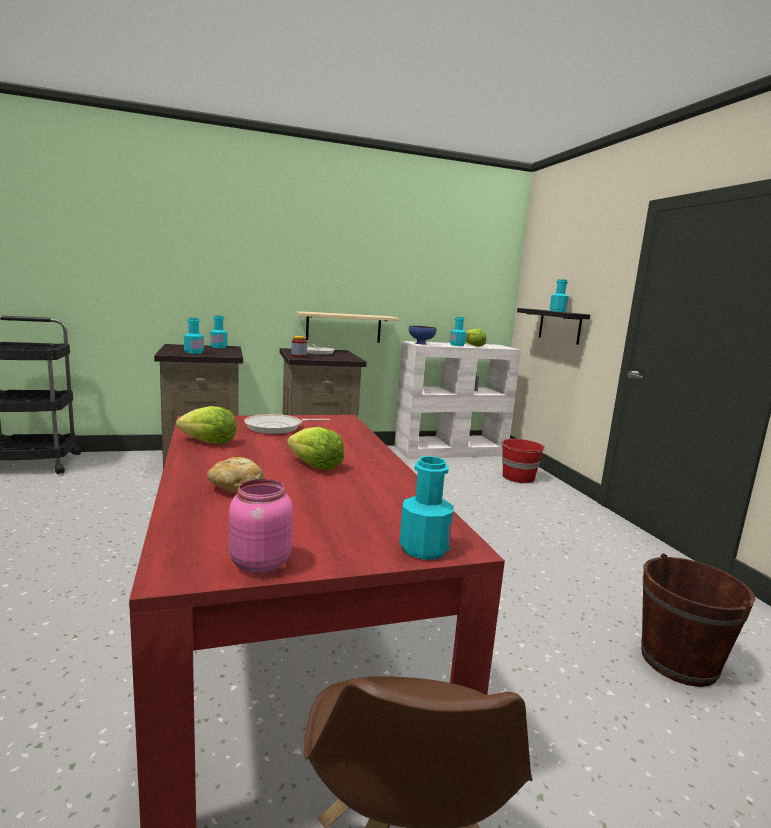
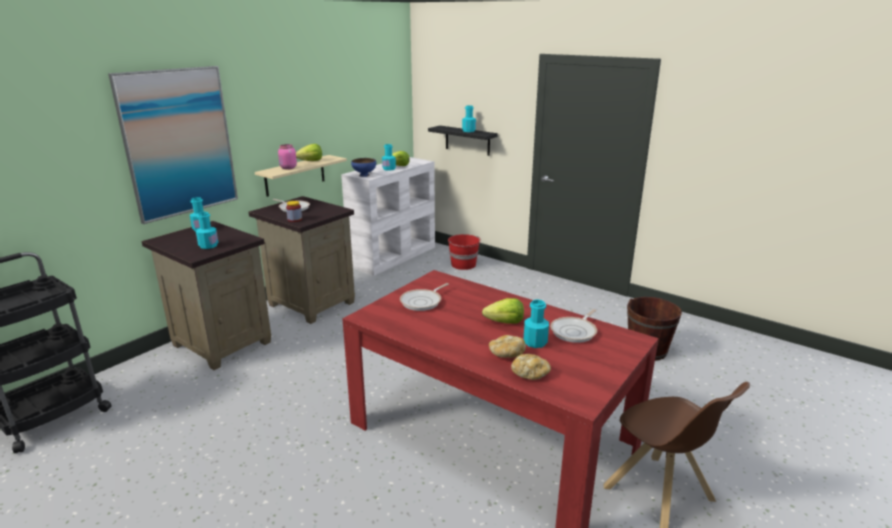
camera: 35 degrees left, 10 degrees up
lettuce [176,406,237,444] -> lettuce moved to [296,144,322,161]
pink jar [229,479,293,573] -> pink jar moved to [278,144,297,170]
turquoise bottle [400,456,453,560] -> turquoise bottle moved to [524,299,549,348]
none -> picture [108,66,238,224]
none -> bread [511,354,551,380]
none -> frying pan [550,309,597,343]

